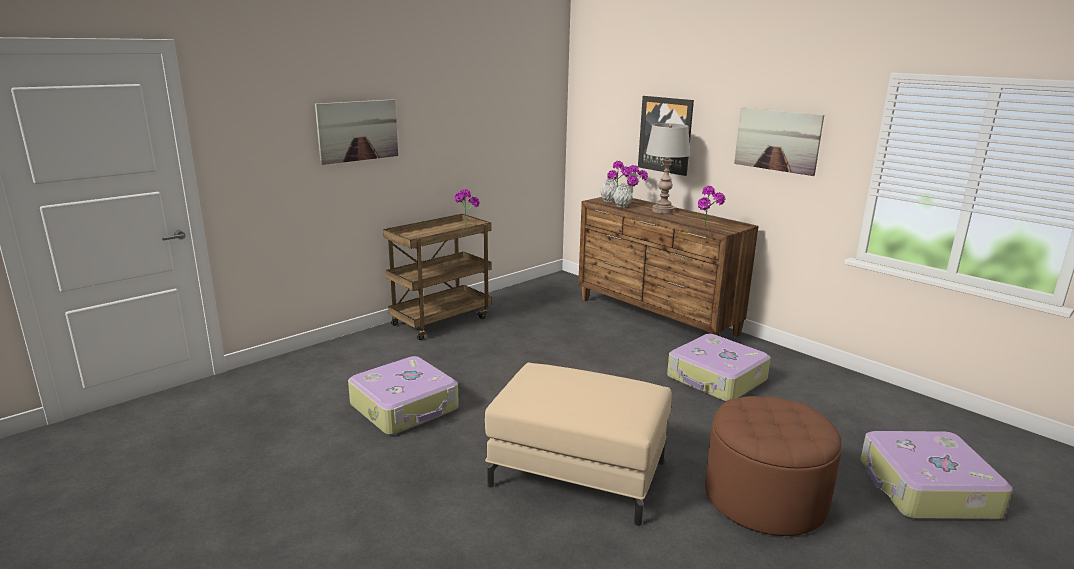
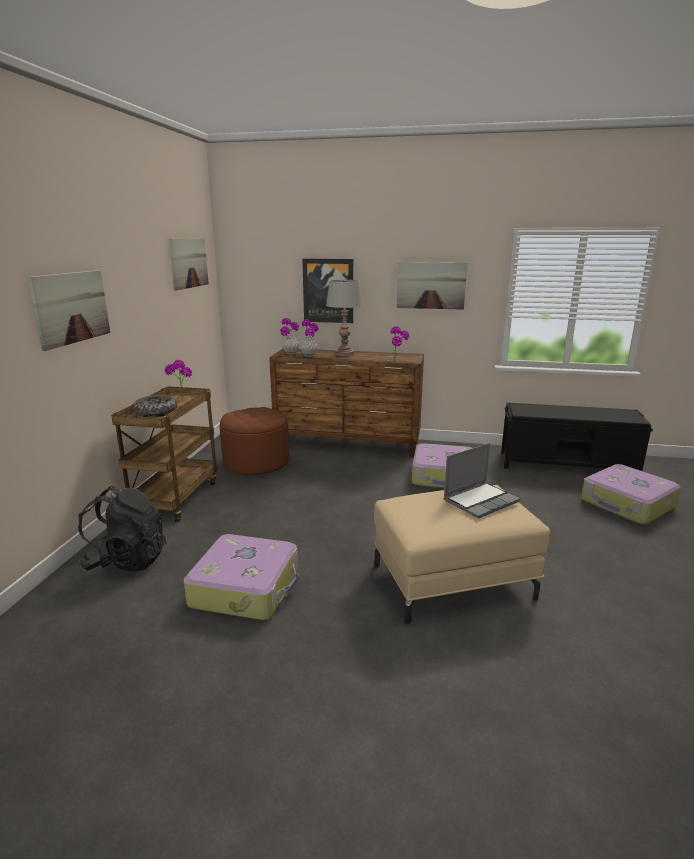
camera: 35 degrees left, 0 degrees up
brown ottoman [705,396,842,536] -> brown ottoman moved to [220,407,289,475]
none -> black backpack [78,486,166,571]
none -> bowl [133,395,177,417]
none -> picture [169,238,209,290]
none -> laptop [444,443,520,518]
none -> black bench [501,402,653,471]

